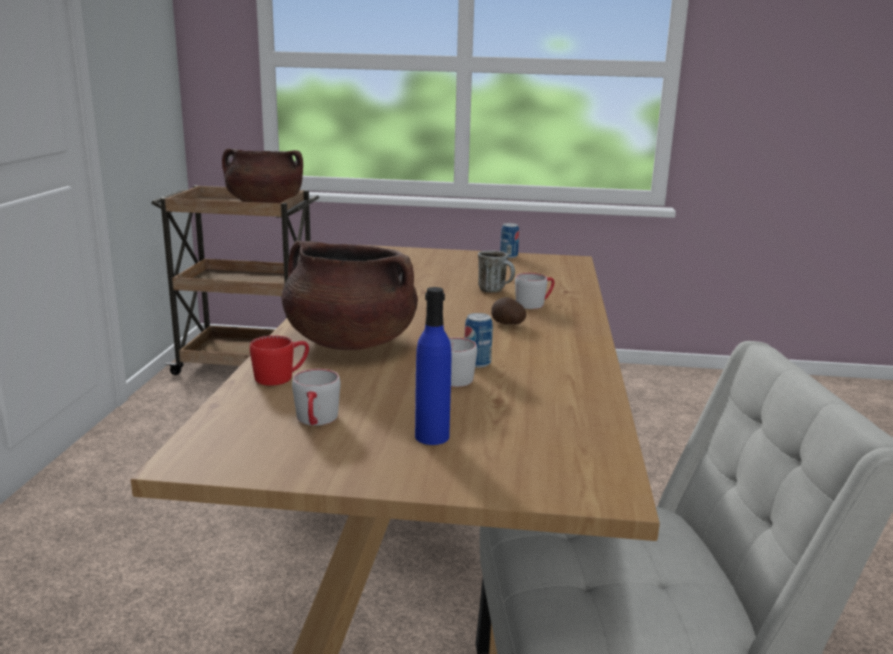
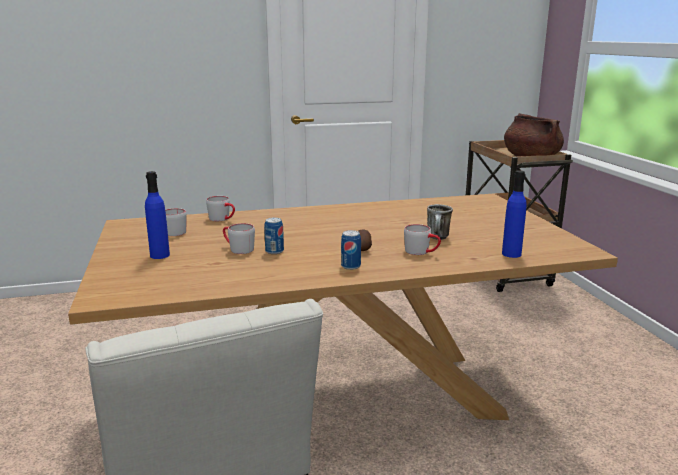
camera: 70 degrees right, 0 degrees up
red mug [250,335,309,386] -> grey mug [206,196,235,221]
brown cooking pot [282,240,418,350] -> none
can [500,223,519,258] -> can moved to [341,230,361,270]
none -> blue bottle [502,170,527,258]

